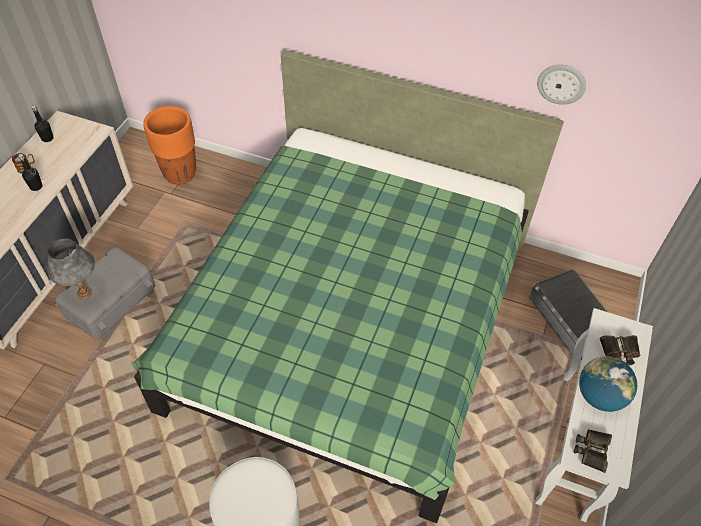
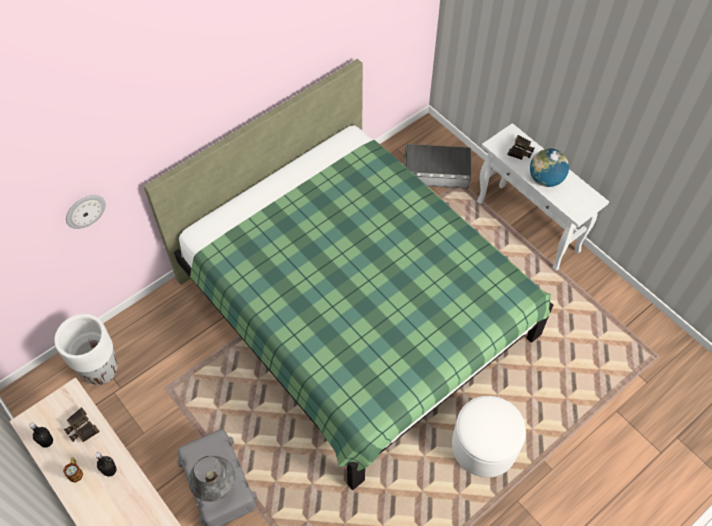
camera: 60 degrees left, 5 degrees up
orange planter [143,106,196,185] -> white planter [54,314,118,385]
wall clock [537,65,586,105] -> wall clock moved to [66,195,106,229]
binoculars [574,429,612,473] -> binoculars moved to [64,407,100,442]

